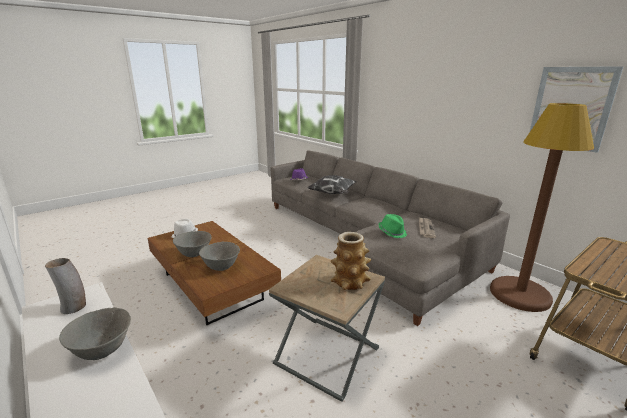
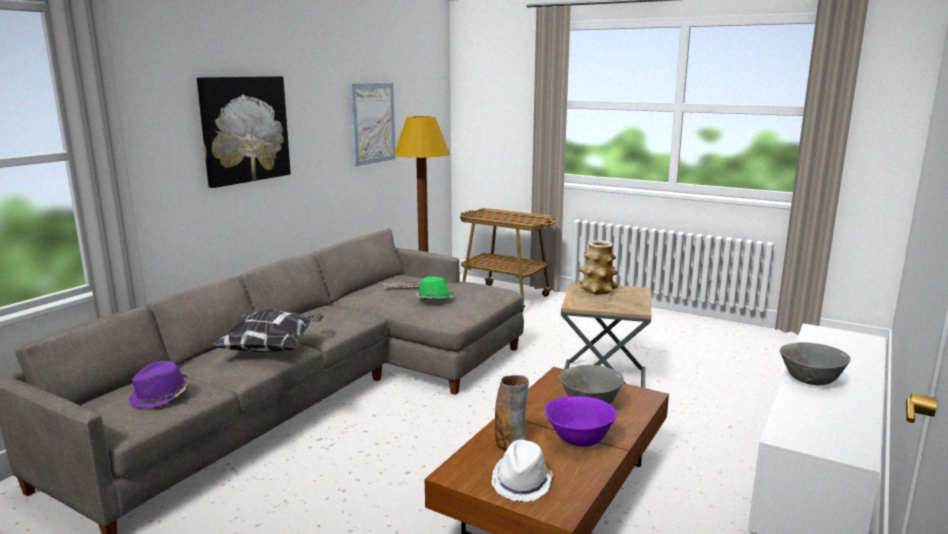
camera: 110 degrees left, 5 degrees down
vase [45,258,86,314] -> vase moved to [495,375,529,451]
grey bowl [173,231,212,257] -> purple bowl [545,396,617,447]
none -> picture [197,76,291,188]

